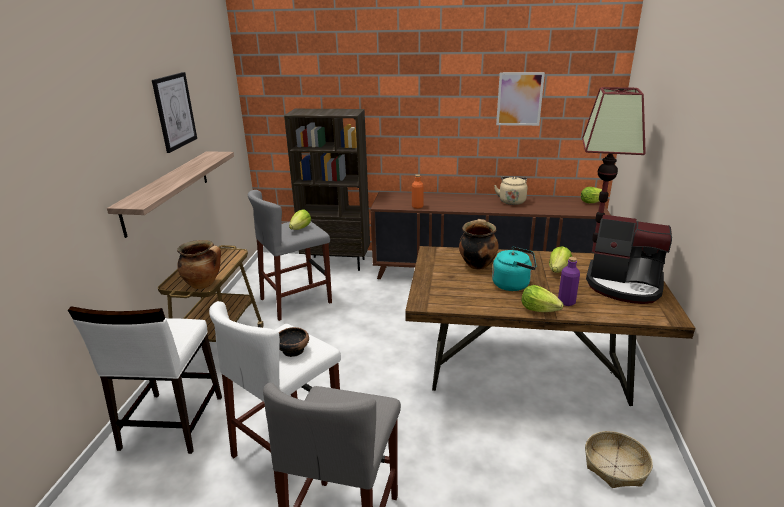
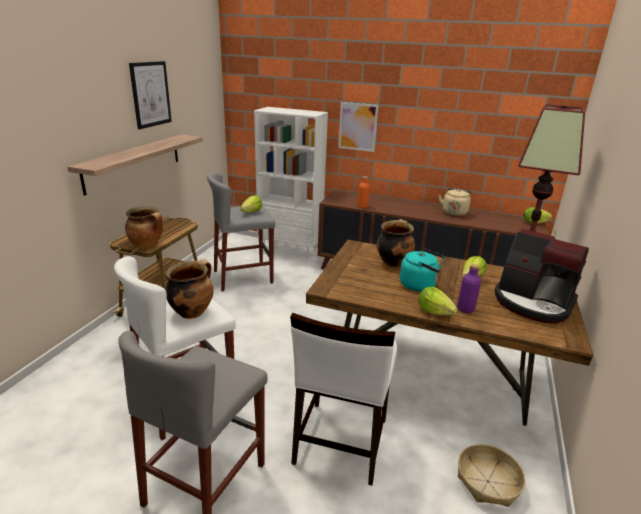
camera: 10 degrees right, 0 degrees up
white chair [68,306,222,454] -> white chair moved to [290,313,397,486]
bowl [279,327,309,357] -> cooking pot [165,259,213,319]
brown bookcase [284,109,370,271] -> white bookcase [254,107,328,260]
picture [496,72,545,126] -> picture moved to [338,102,379,152]

